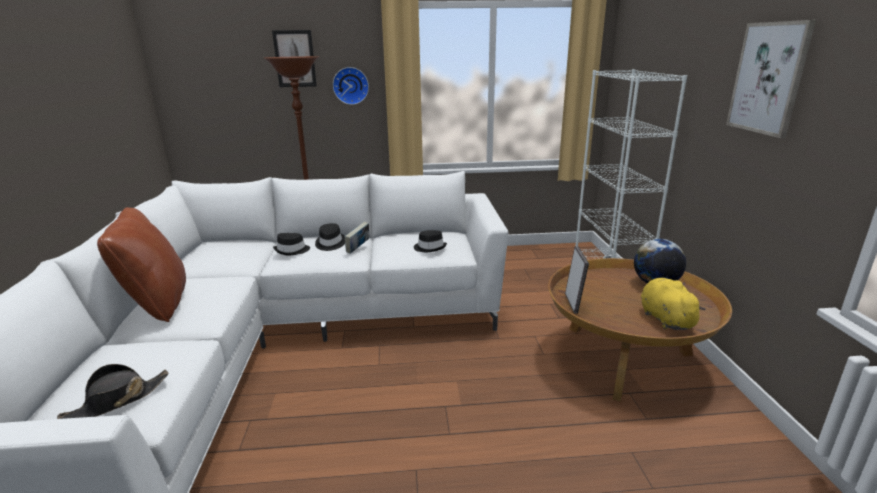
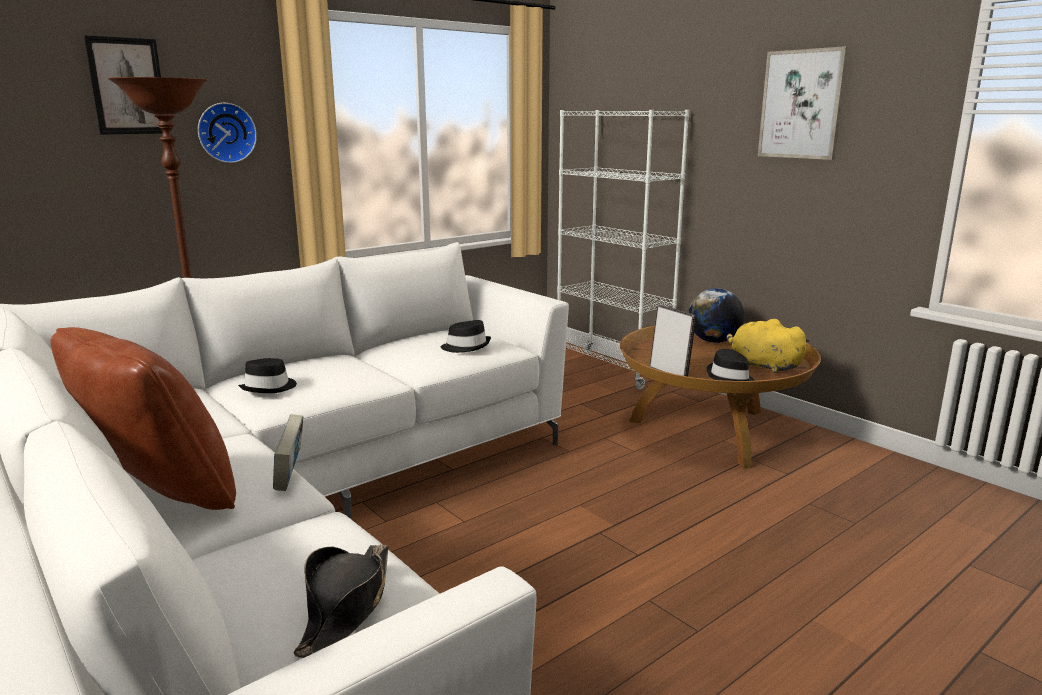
camera: 35 degrees left, 5 degrees down
black hat [315,223,345,251] -> black hat moved to [706,349,755,381]
book [345,222,369,254] -> book moved to [273,414,303,491]

